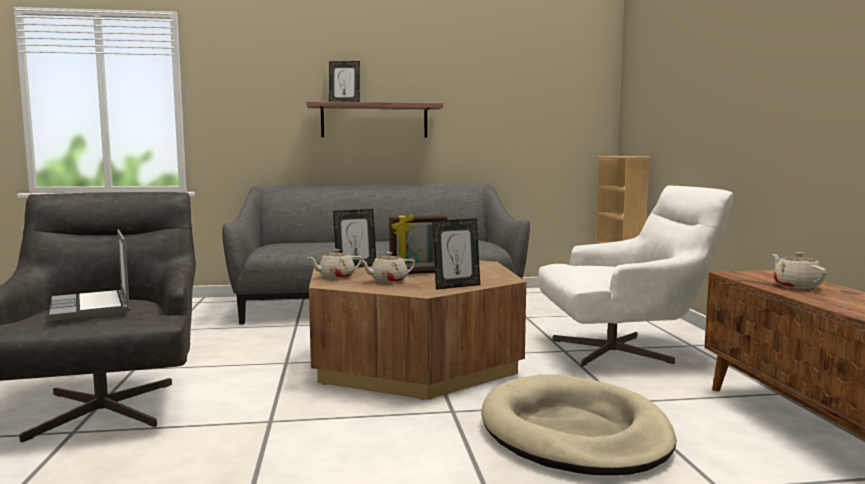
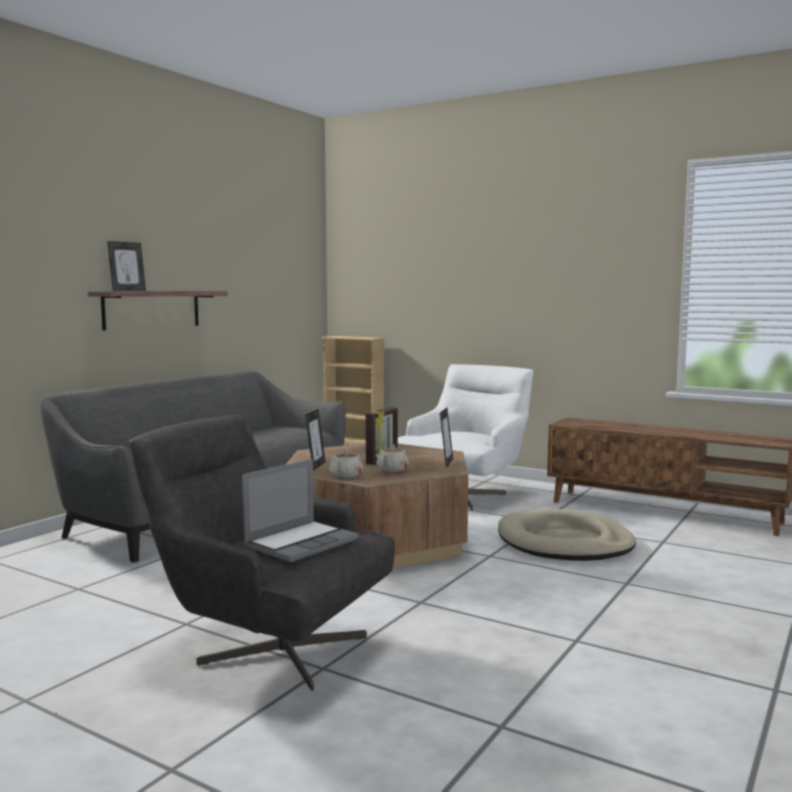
camera: 50 degrees left, 0 degrees up
laptop [49,230,130,321] -> laptop turned 60 degrees counterclockwise [242,459,358,562]
beige teapot [772,252,826,289] -> none

